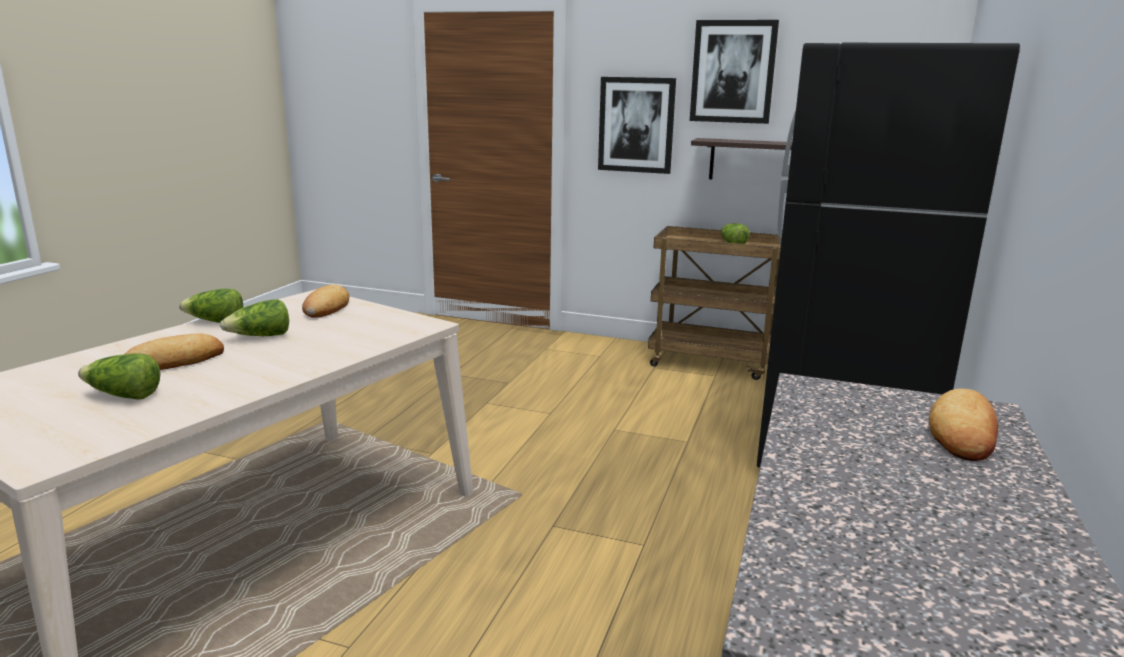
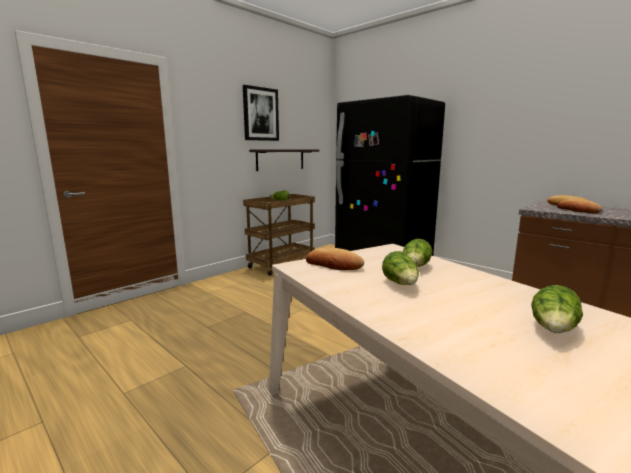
camera: 65 degrees left, 5 degrees down
bread [125,333,224,370] -> bread moved to [557,199,602,213]
lettuce [179,289,243,323] -> lettuce moved to [403,239,432,267]
picture [598,77,676,174] -> none

